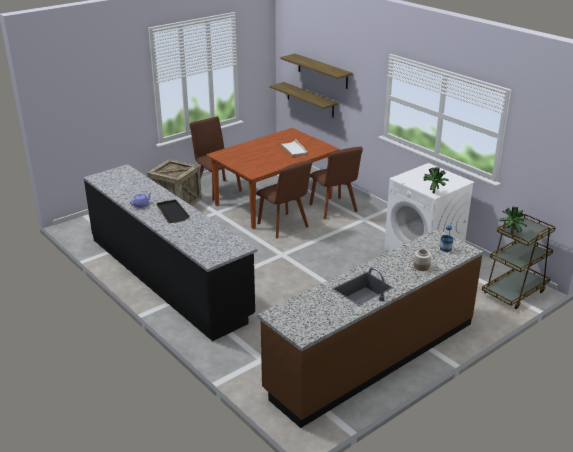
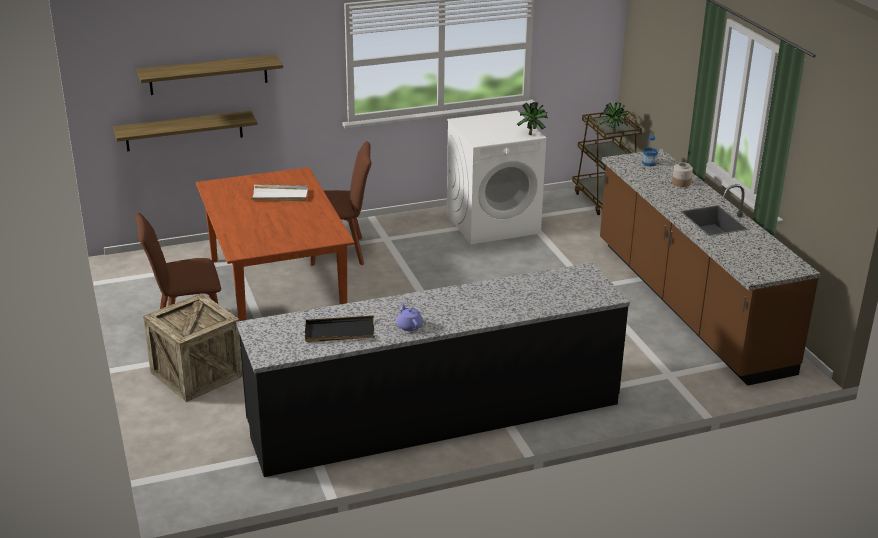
camera: 70 degrees left, 0 degrees up
black tray [157,199,190,223] -> black tray moved to [305,315,375,342]
brown chair [256,160,312,238] -> none

